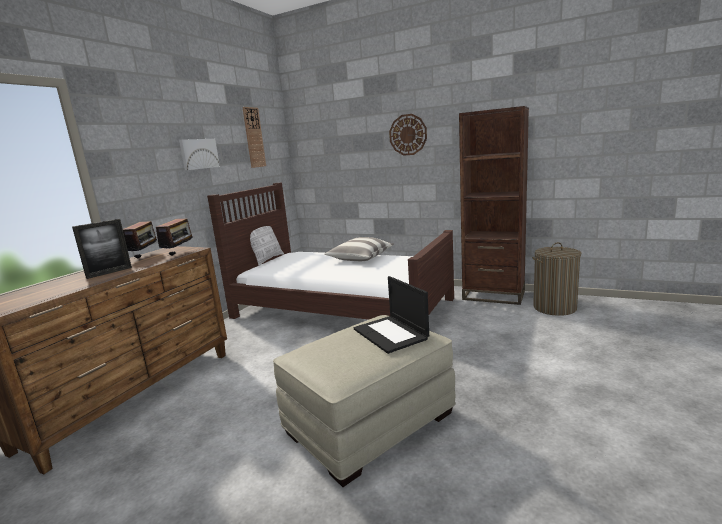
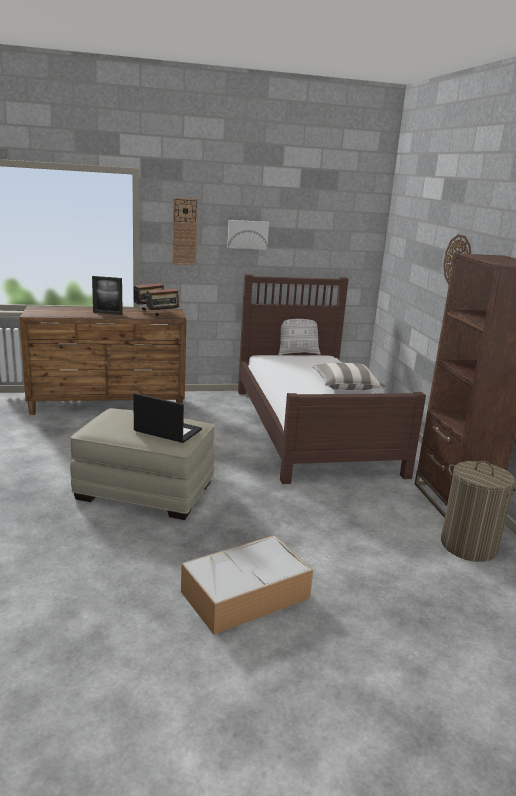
camera: 50 degrees right, 5 degrees up
wall clock [242,107,266,168] -> wall clock moved to [172,198,198,265]
laptop [354,276,429,354] -> laptop turned 90 degrees clockwise [133,393,202,443]
none -> storage box [181,535,313,635]

